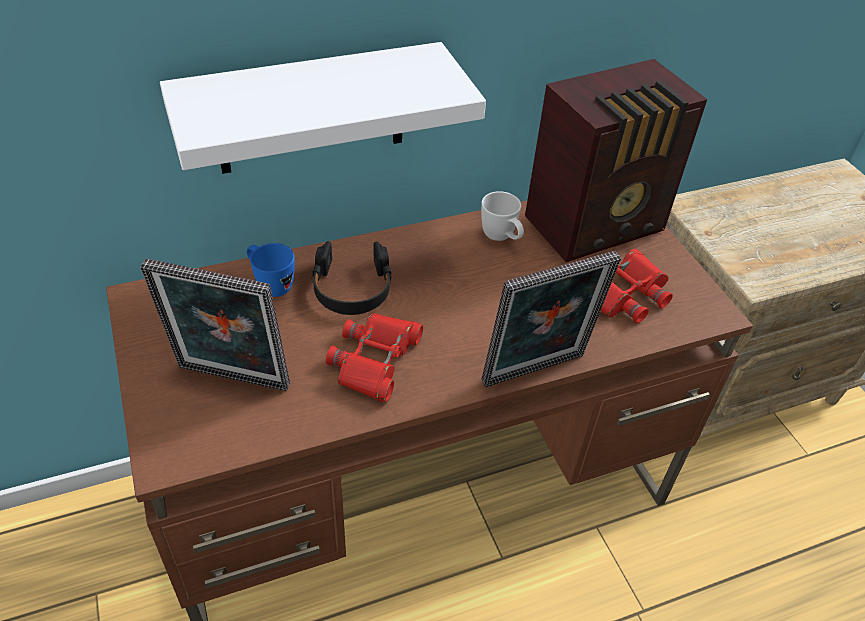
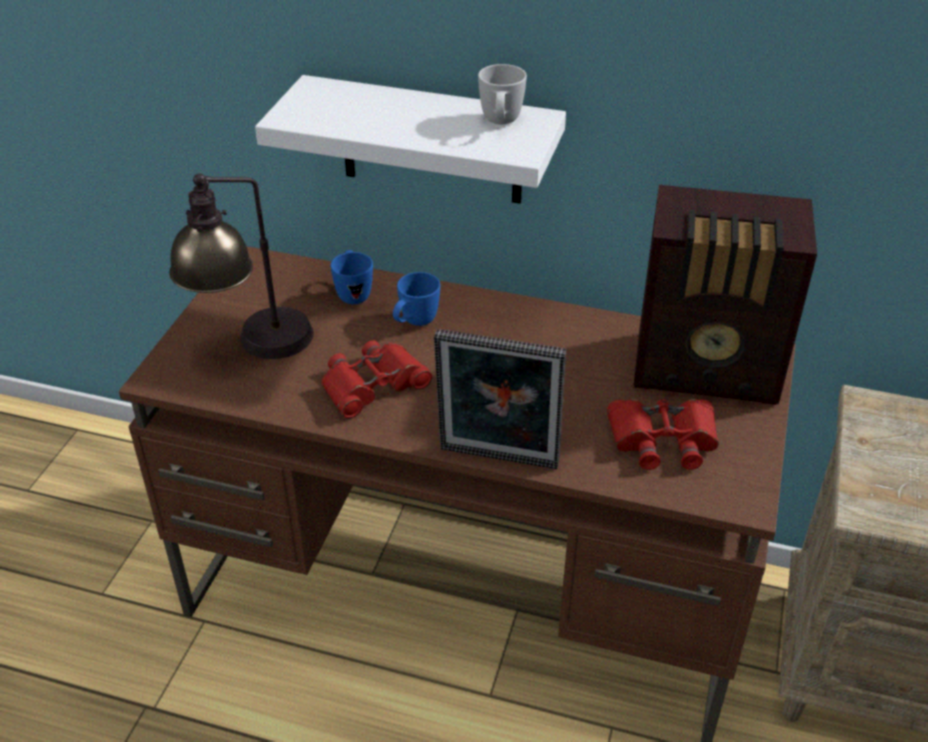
camera: 40 degrees right, 5 degrees down
picture frame [140,259,290,391] -> table lamp [169,173,314,359]
black headphones [312,241,391,315] -> blue mug [393,272,440,326]
white mug [481,191,524,241] -> white mug moved to [478,64,527,124]

